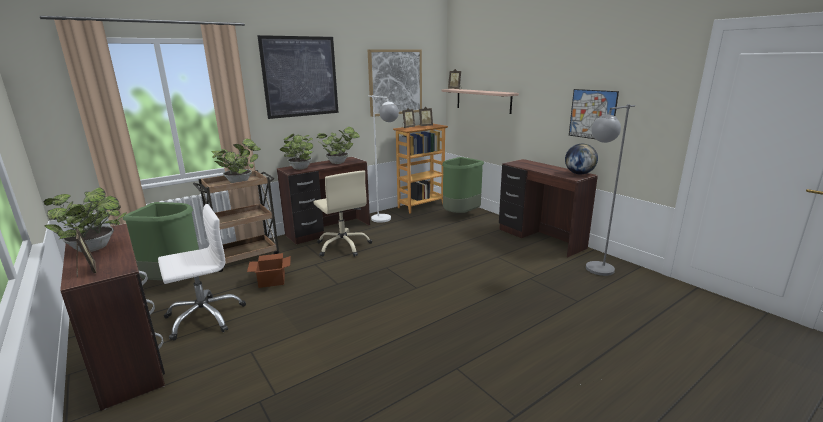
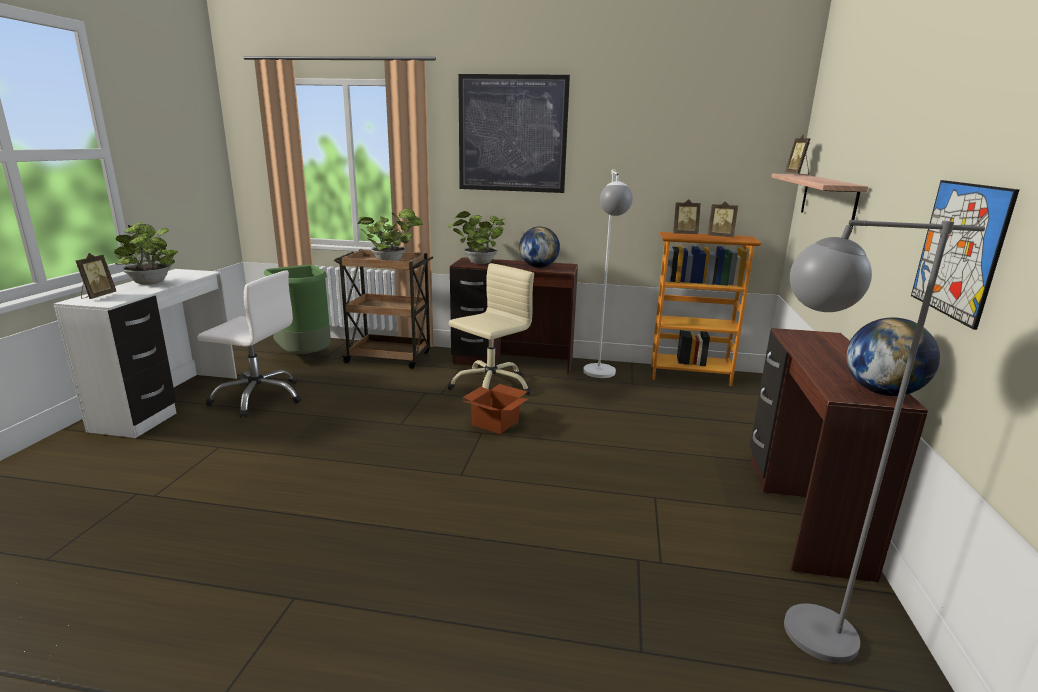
camera: 45 degrees right, 0 degrees up
brown desk [60,224,165,411] -> white desk [54,269,237,438]
cardboard box [247,253,291,288] -> cardboard box moved to [462,384,529,434]
beige office chair [313,170,372,257] -> beige office chair turned 150 degrees counterclockwise [447,263,534,395]
potted plant [317,127,360,164] -> globe [519,227,560,268]
picture [368,49,422,117] -> none
green trash can [442,157,484,213] -> none

